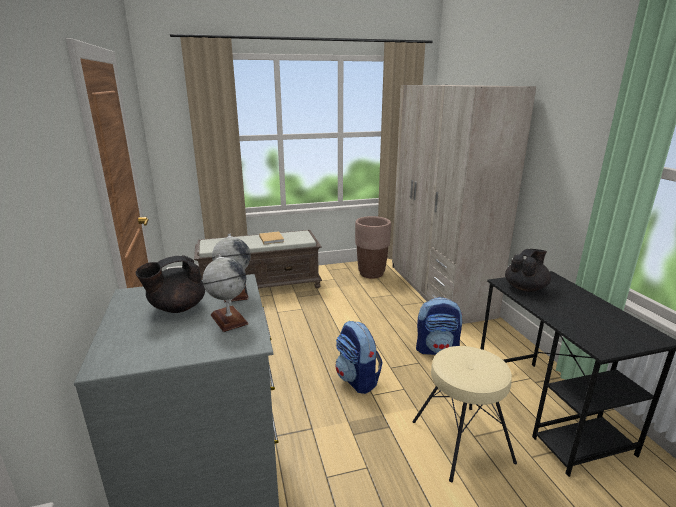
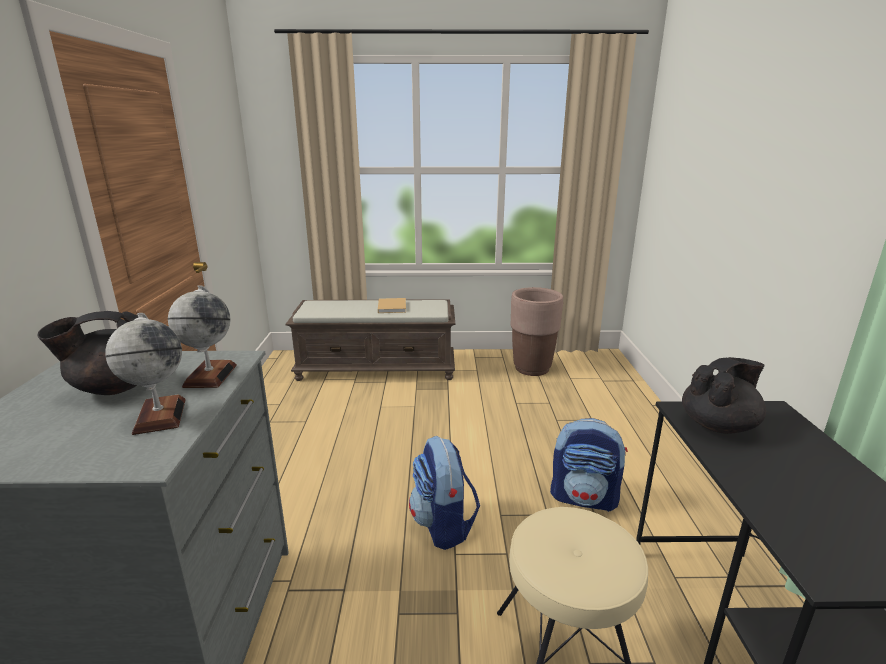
camera: 15 degrees right, 0 degrees up
beige wardrobe [392,85,536,324] -> none

